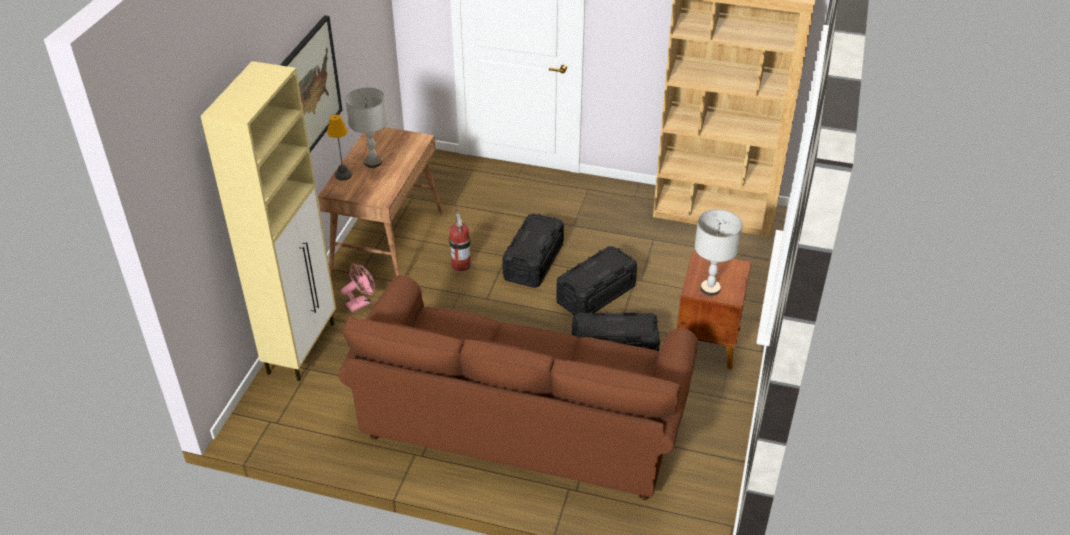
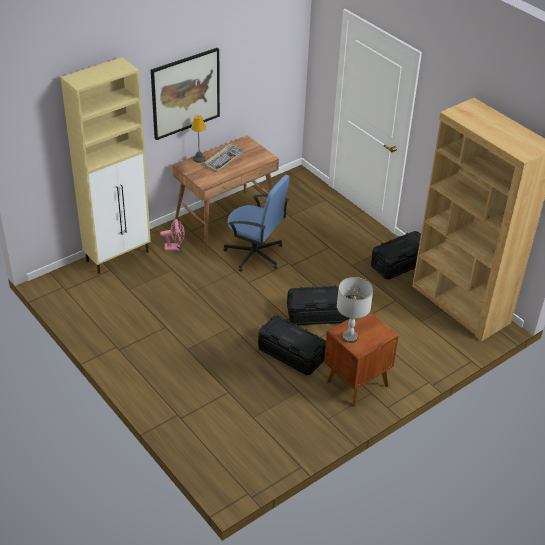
camera: 35 degrees right, 0 degrees up
brown sofa [338,275,698,500] -> none
grey table lamp [345,88,388,168] -> keyboard [204,144,245,172]
fire extinguisher [449,209,471,271] -> blue office chair [223,175,290,272]
black storage box [502,214,564,288] -> black storage box moved to [371,231,421,280]

